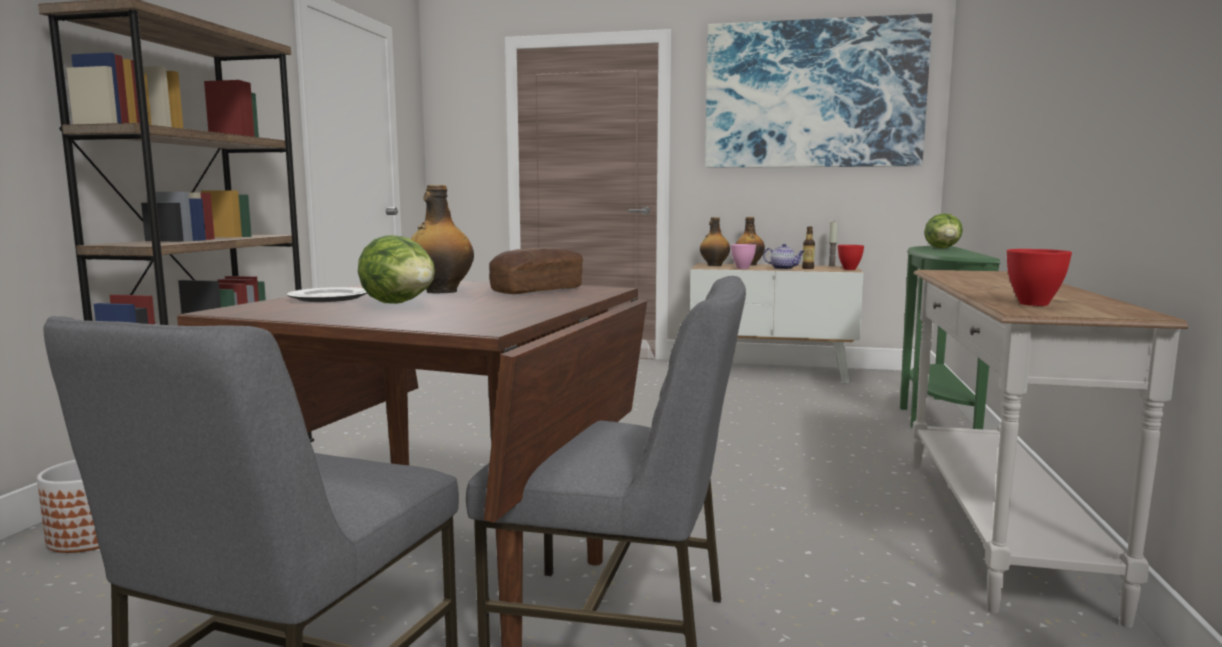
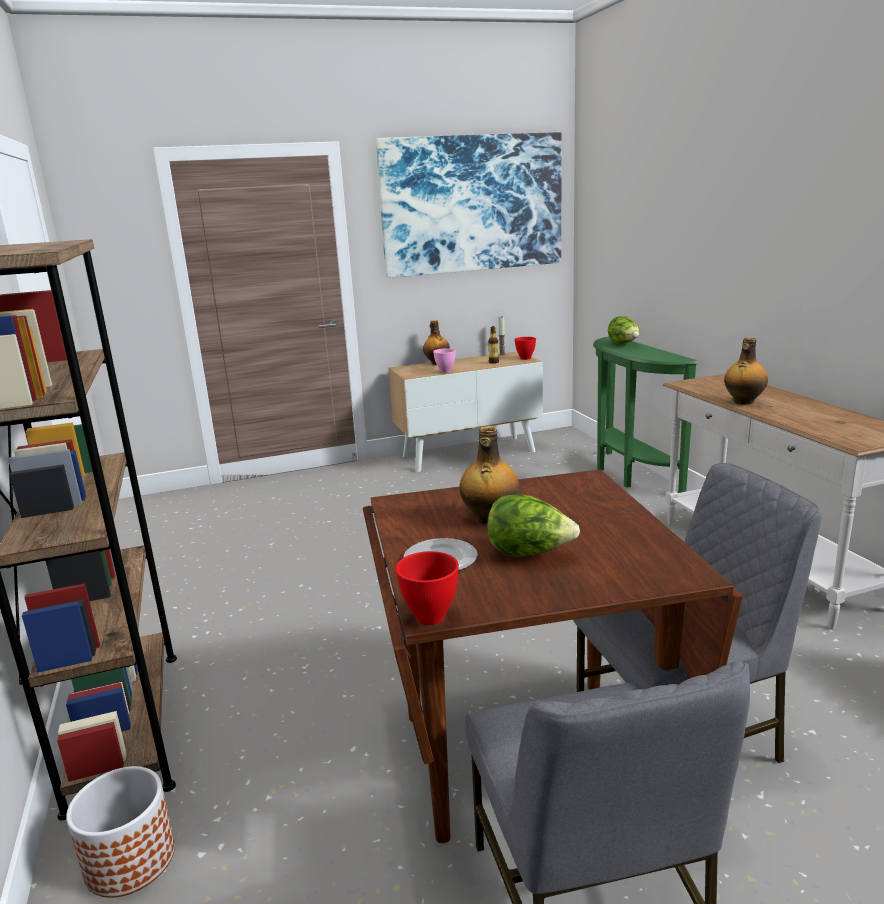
camera: 30 degrees left, 10 degrees up
bread [489,248,583,294] -> none
bottle [700,217,730,266] -> bottle moved to [724,338,768,405]
teapot [763,244,805,270] -> none
red bowl [1007,249,1072,306] -> red bowl moved to [396,551,459,625]

